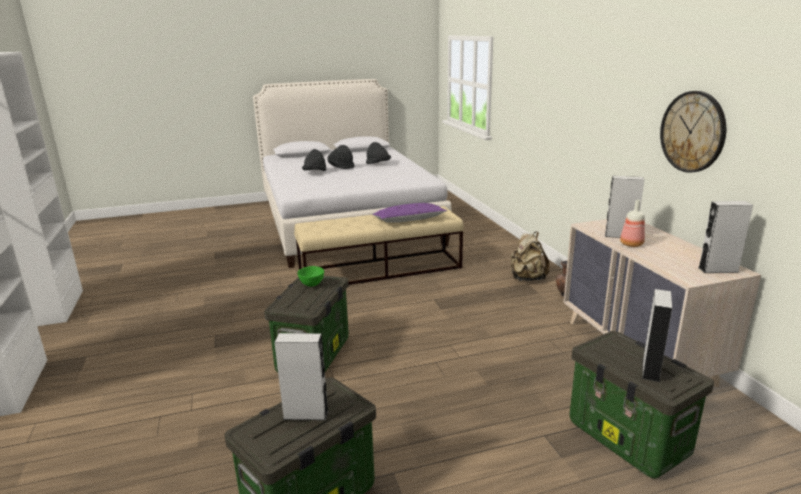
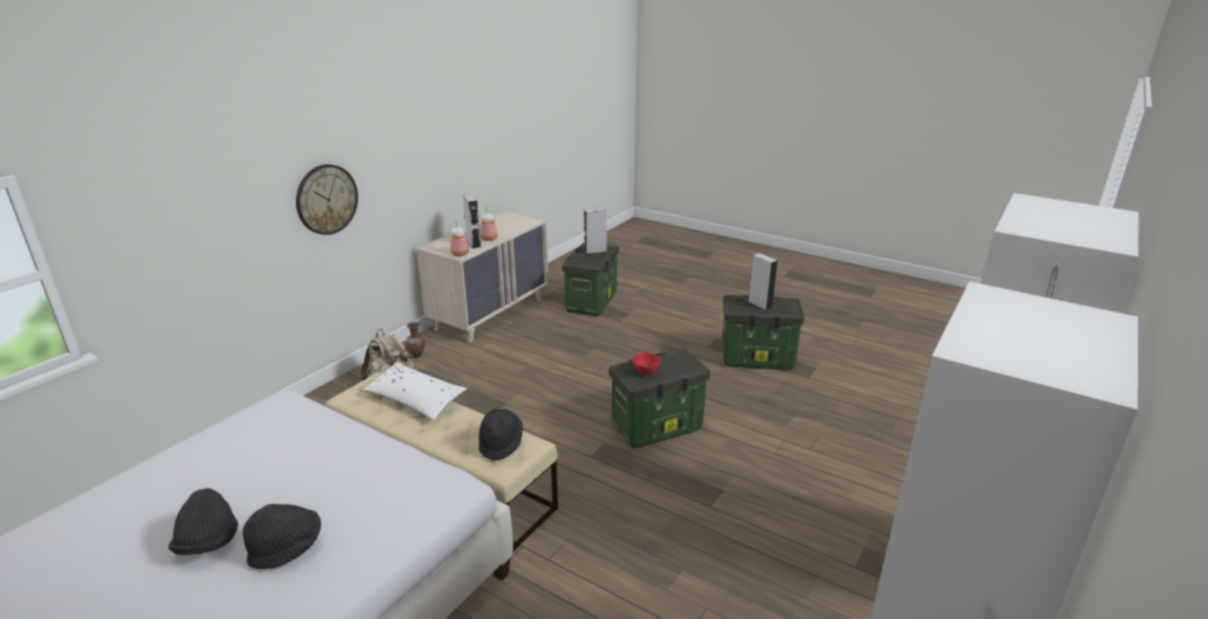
camera: 130 degrees left, 5 degrees up
green bowl [298,266,324,287] -> red bowl [633,353,661,375]
black hat [366,142,391,164] -> black hat moved to [479,409,523,461]
purple pillow [372,203,447,223] -> white pillow [363,361,467,420]
wall clock [660,91,726,173] -> wall clock moved to [296,164,358,235]
grey speaker [699,201,753,273] -> none
none -> bottle [451,219,469,256]

